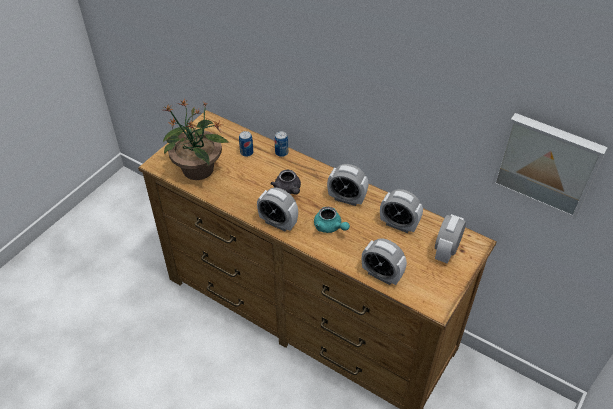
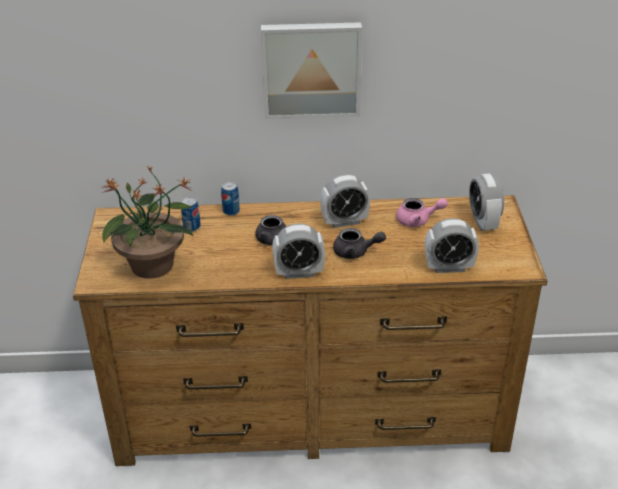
camera: 35 degrees left, 10 degrees down
turquoise teapot [314,207,350,233] -> grey teapot [333,228,386,259]
alarm clock [380,189,423,233] -> pink teapot [396,198,448,227]
picture [492,113,608,219] -> picture moved to [261,22,362,119]

